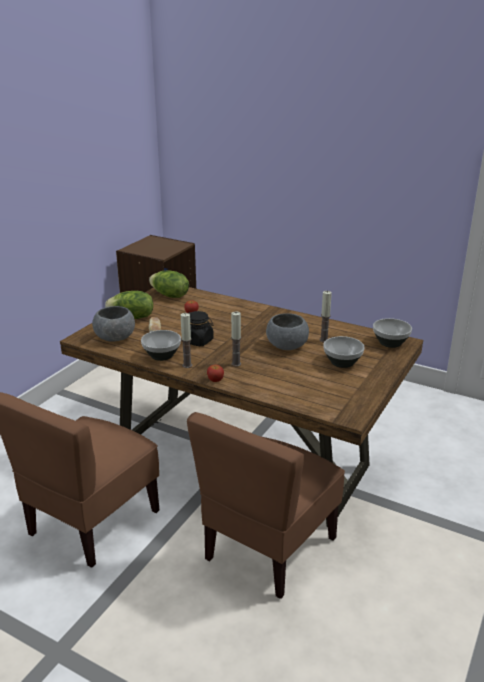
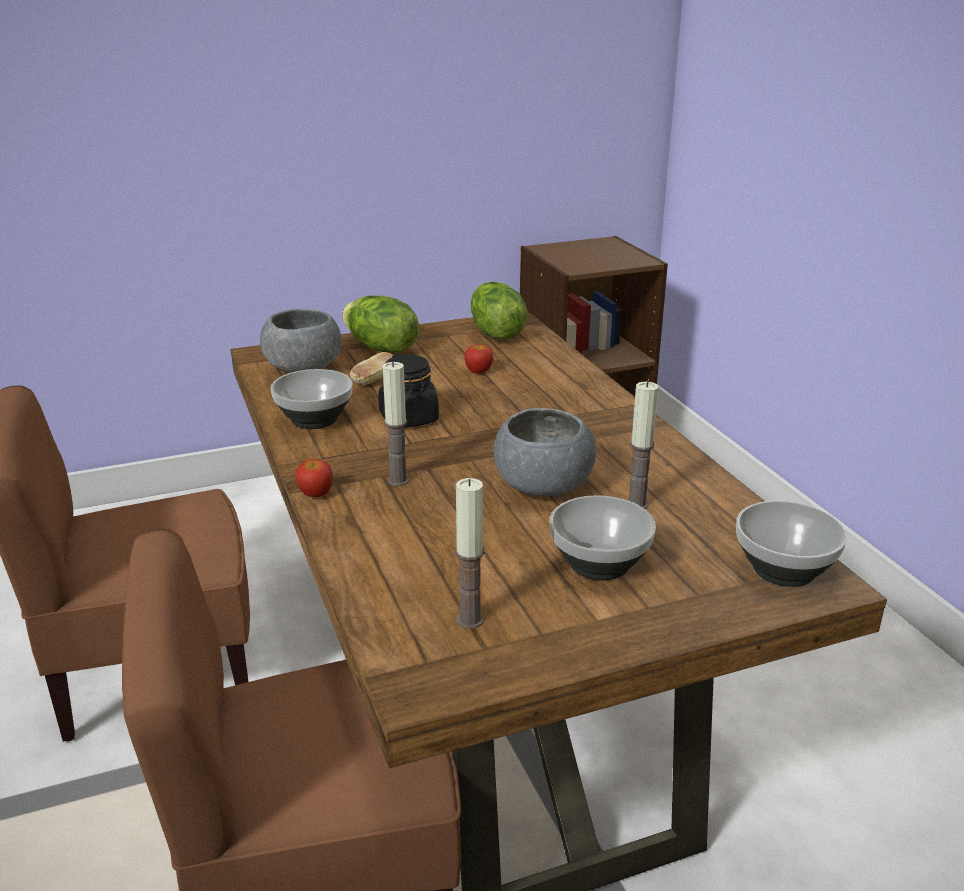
camera: 40 degrees right, 0 degrees up
candle [181,313,192,368] -> candle moved to [455,478,484,629]

